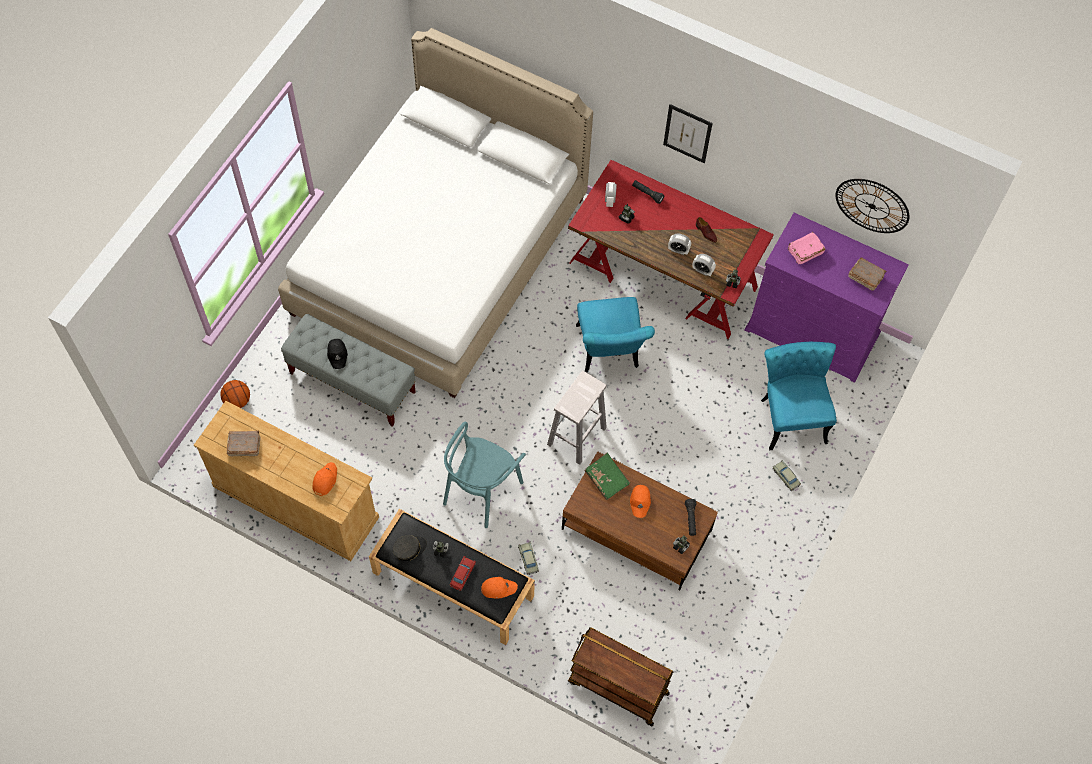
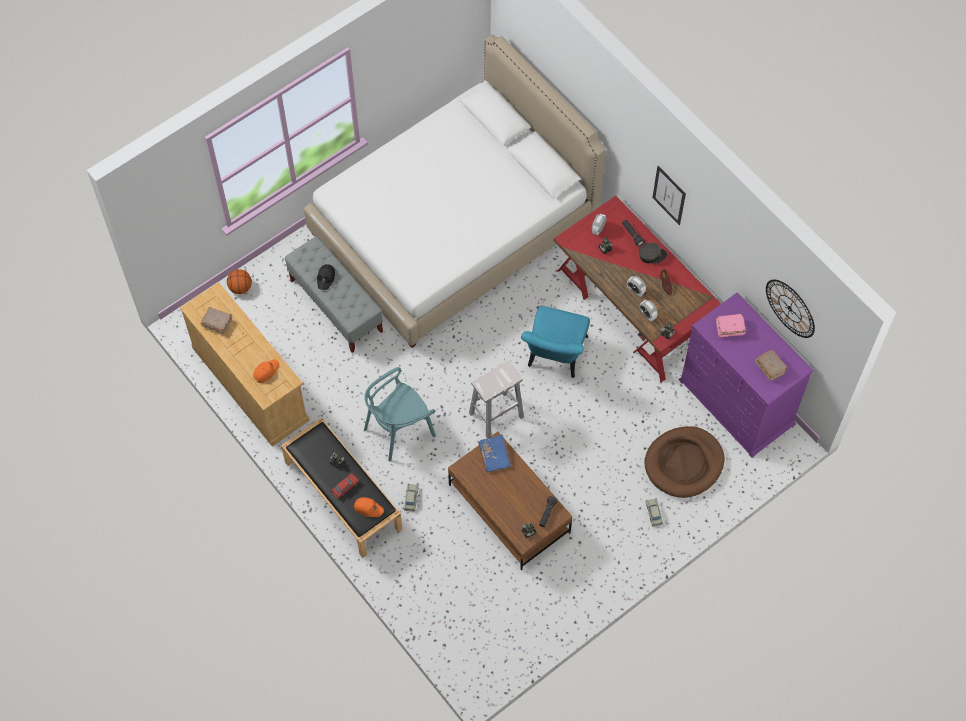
camera: 25 degrees right, 0 degrees up
grey cap [393,535,427,561] -> grey cap moved to [639,243,667,264]
brown cart [568,627,673,726] -> none
green book [585,453,630,500] -> blue book [478,435,511,473]
orange cap [630,485,651,518] -> none
turquoise chair [761,342,837,450] -> brown dog bed [645,426,725,498]

